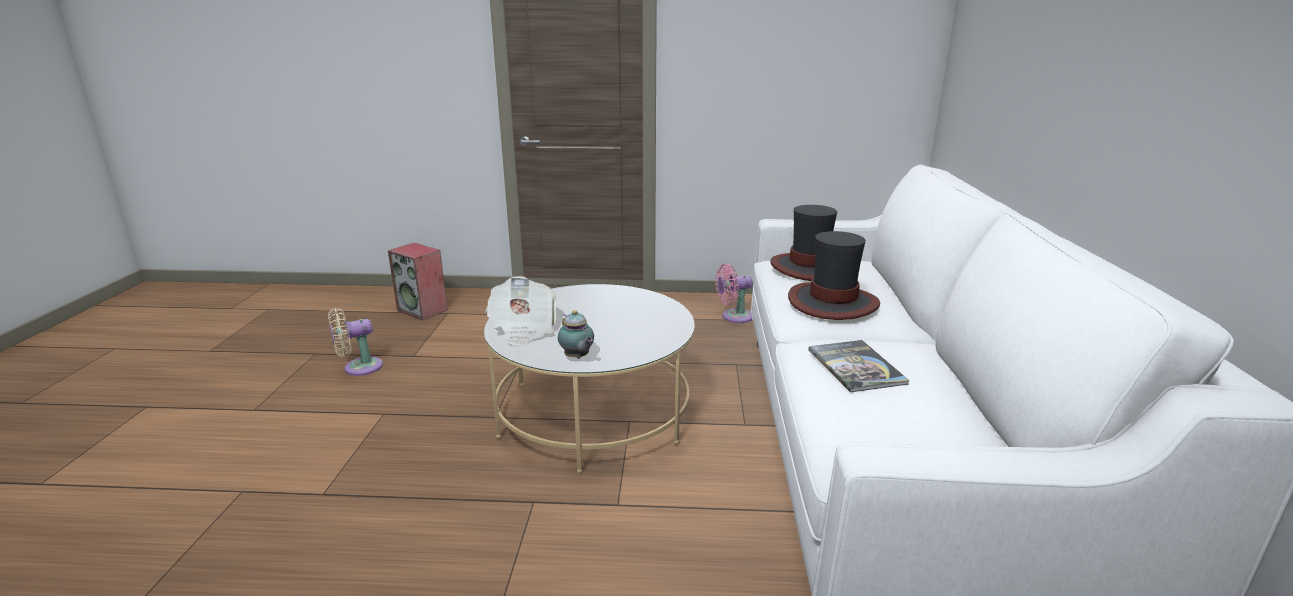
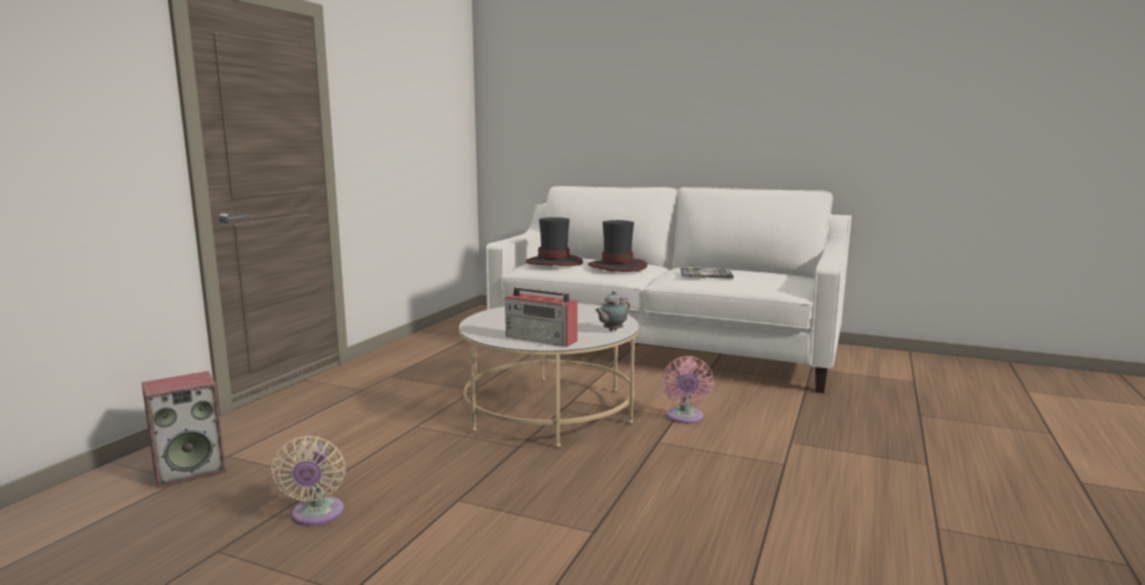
camera: 70 degrees left, 10 degrees down
newspaper [485,276,557,346] -> radio [505,287,578,347]
teapot [558,310,594,359] -> teapot turned 150 degrees clockwise [595,291,630,331]
pink fan [715,264,753,323] -> pink fan moved to [662,356,714,424]

